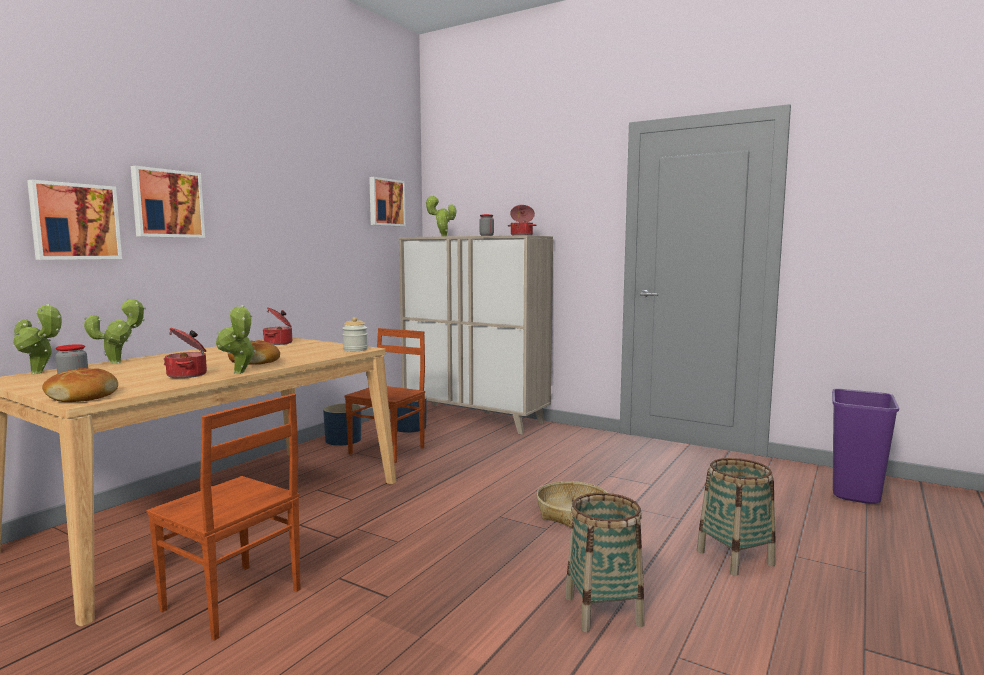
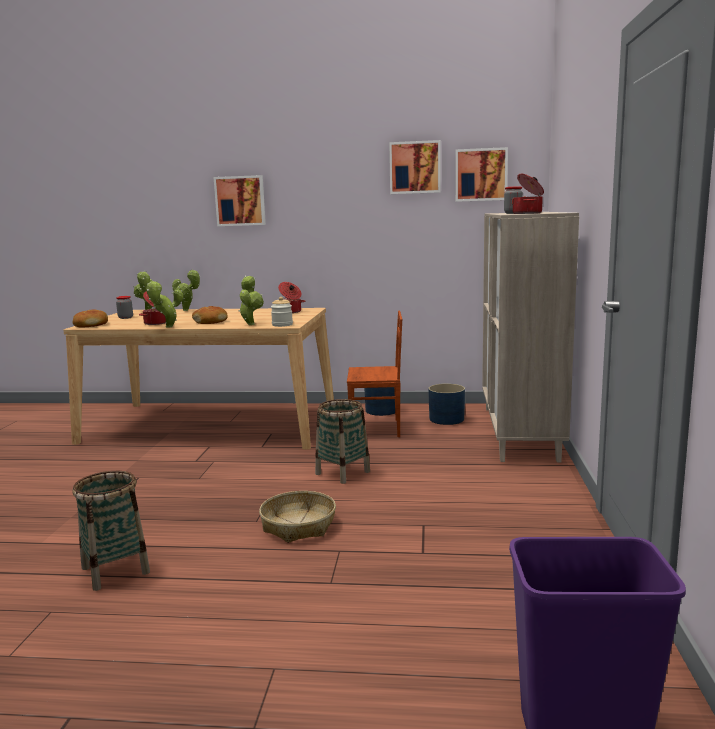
camera: 65 degrees right, 5 degrees up
picture [27,180,122,260] -> picture moved to [389,140,441,194]
brown chair [147,394,300,641] -> none
potted plant [425,195,456,236] -> potted plant moved to [239,276,264,325]
basket [697,458,776,576] -> basket moved to [315,399,370,484]

